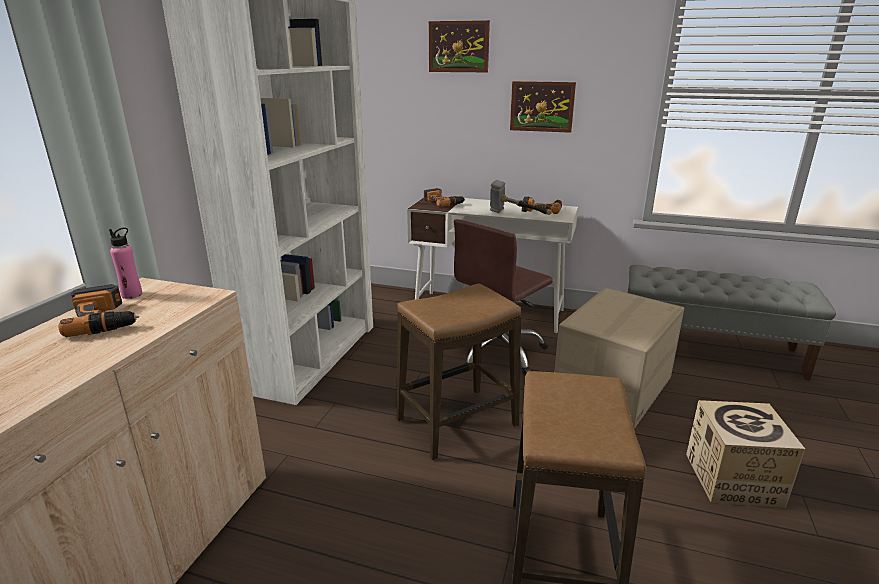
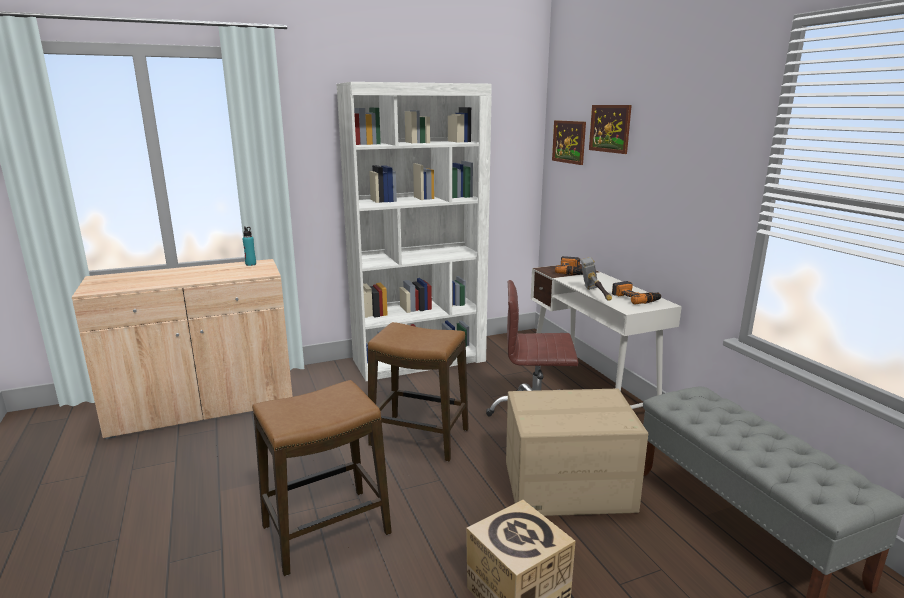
camera: 50 degrees right, 5 degrees down
power drill [58,284,139,337] -> none
pink bottle [109,227,142,299] -> turquoise bottle [243,226,256,266]
picture [510,81,576,133] -> picture moved to [552,120,586,165]

